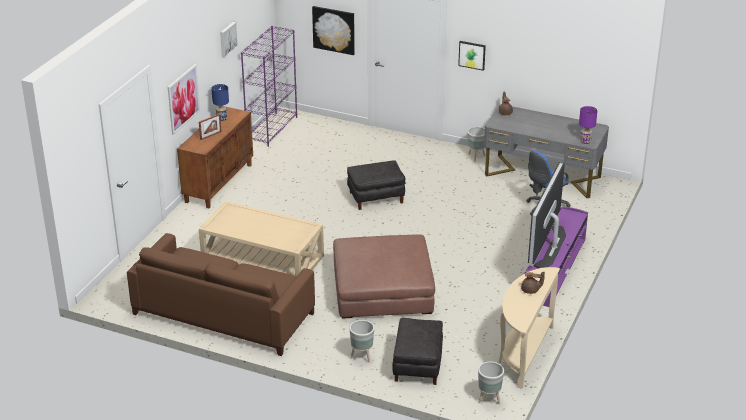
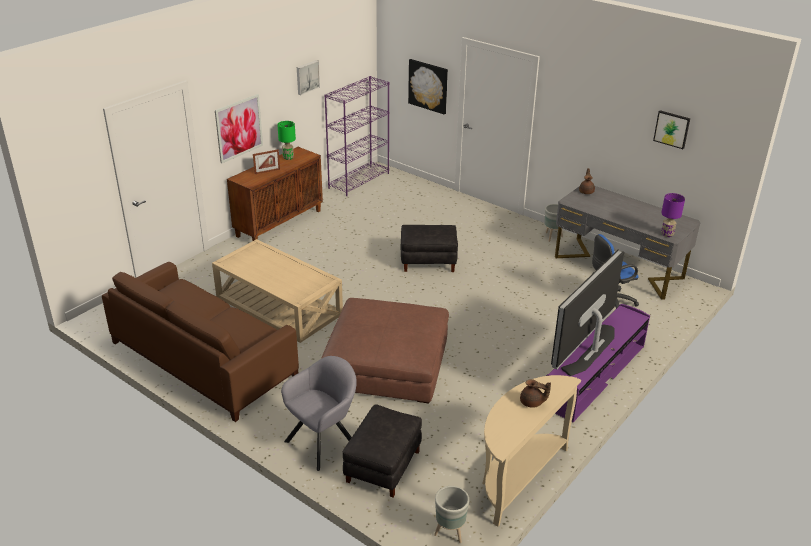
camera: 15 degrees right, 0 degrees up
blue table lamp [211,84,229,121] -> green table lamp [277,121,296,160]
grey planter [349,320,374,363] -> grey armchair [281,356,357,471]
picture [458,41,486,71] -> picture moved to [653,110,690,149]

